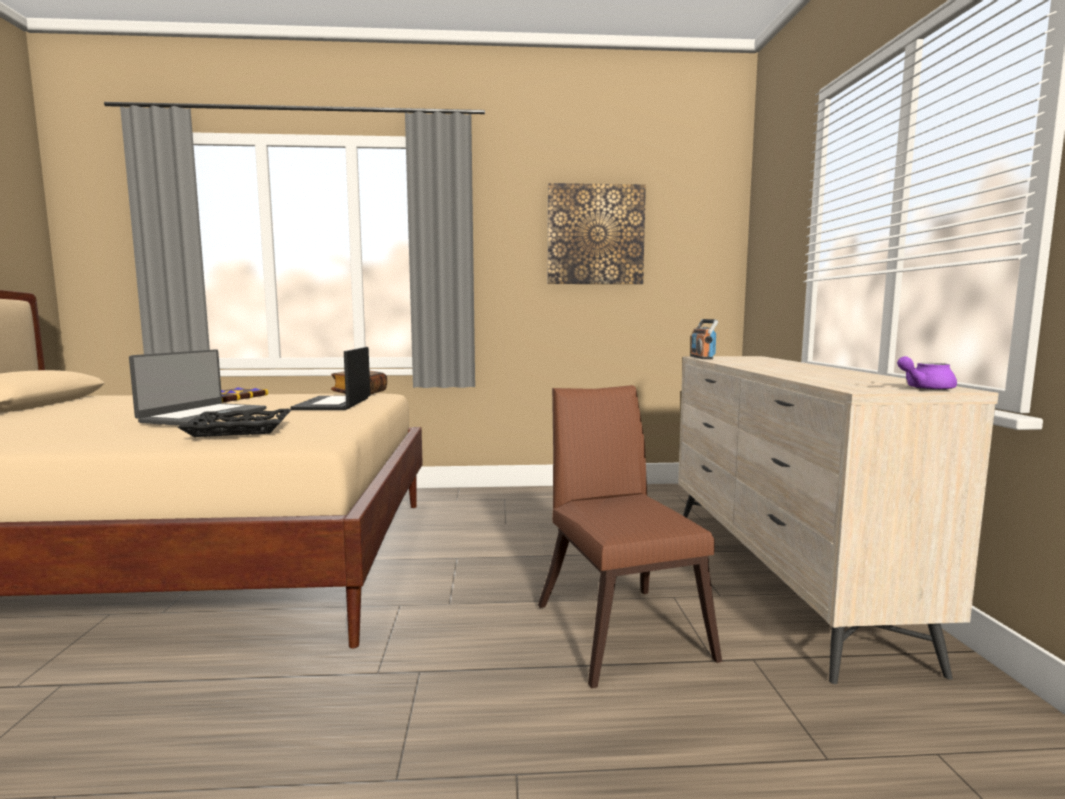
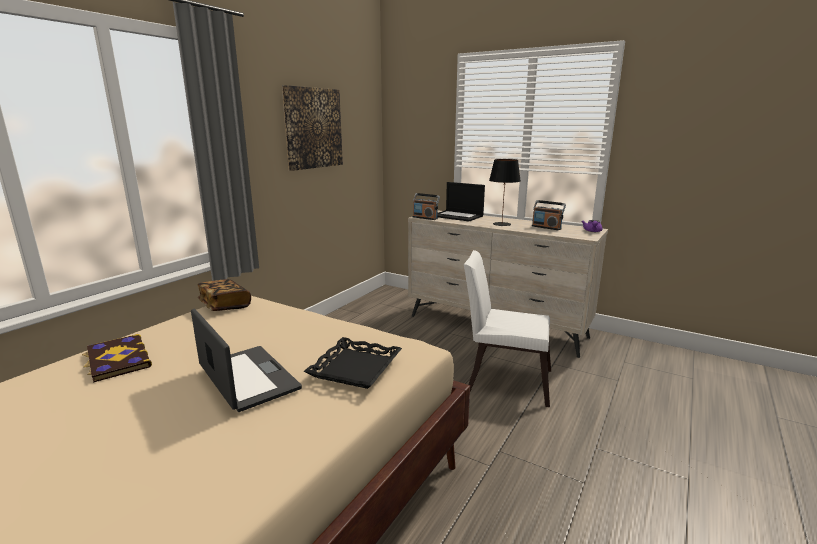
camera: 55 degrees left, 10 degrees up
laptop [291,347,370,410] -> laptop moved to [437,182,485,221]
brown chair [538,385,722,688] -> white chair [464,250,551,407]
none -> black table lamp [489,159,521,226]
none -> radio [532,200,566,230]

